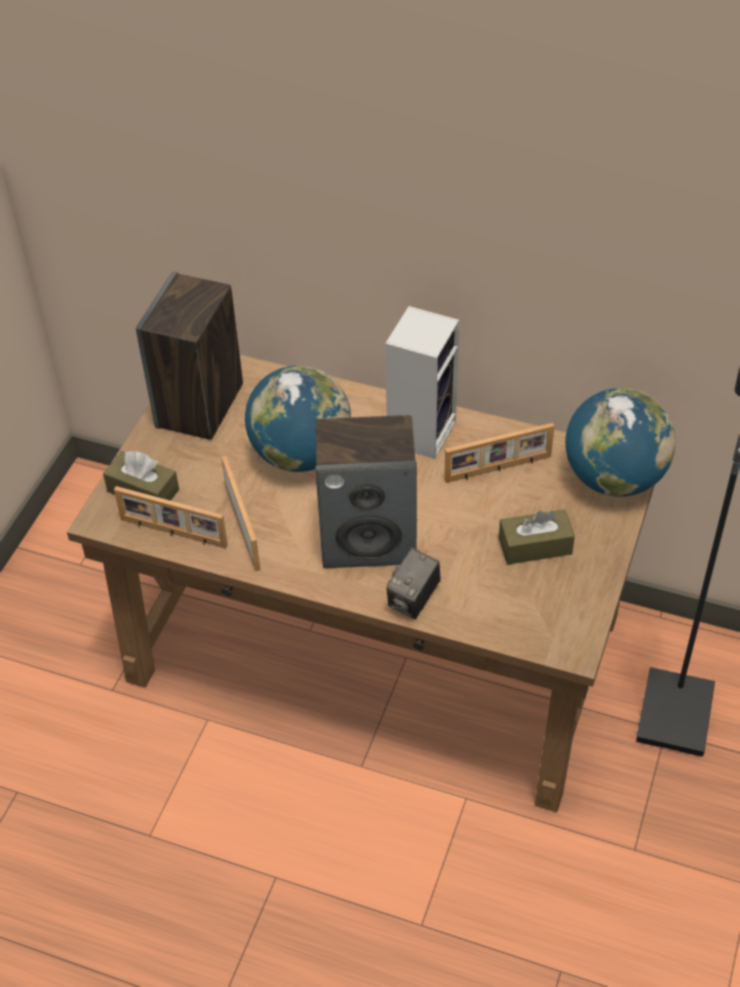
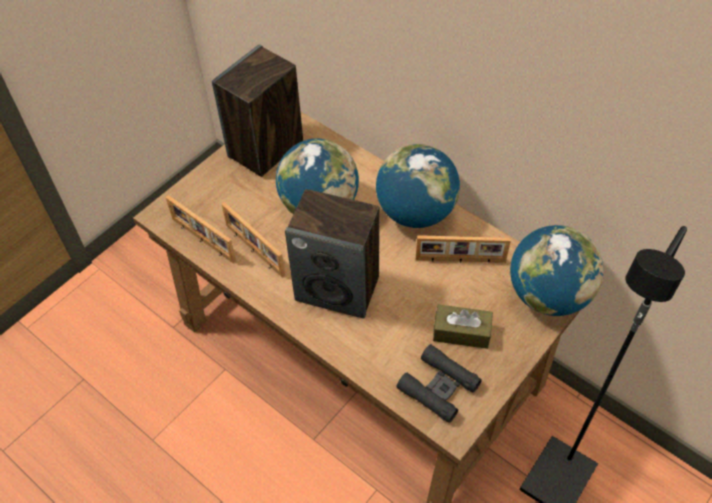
camera: 20 degrees right, 5 degrees up
brown tissue box [103,451,179,501] -> none
picture frame [222,456,260,571] -> picture frame turned 135 degrees clockwise [221,202,285,277]
speaker [385,306,459,459] -> globe [376,144,460,228]
camera [387,548,440,619] -> none
none -> black binoculars [397,344,482,423]

